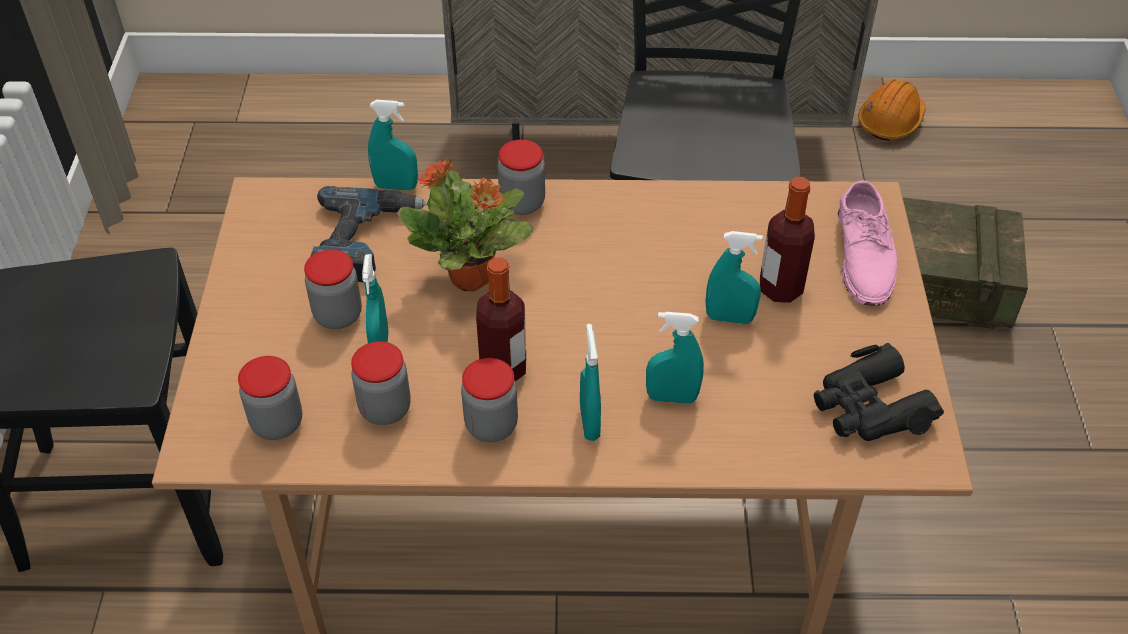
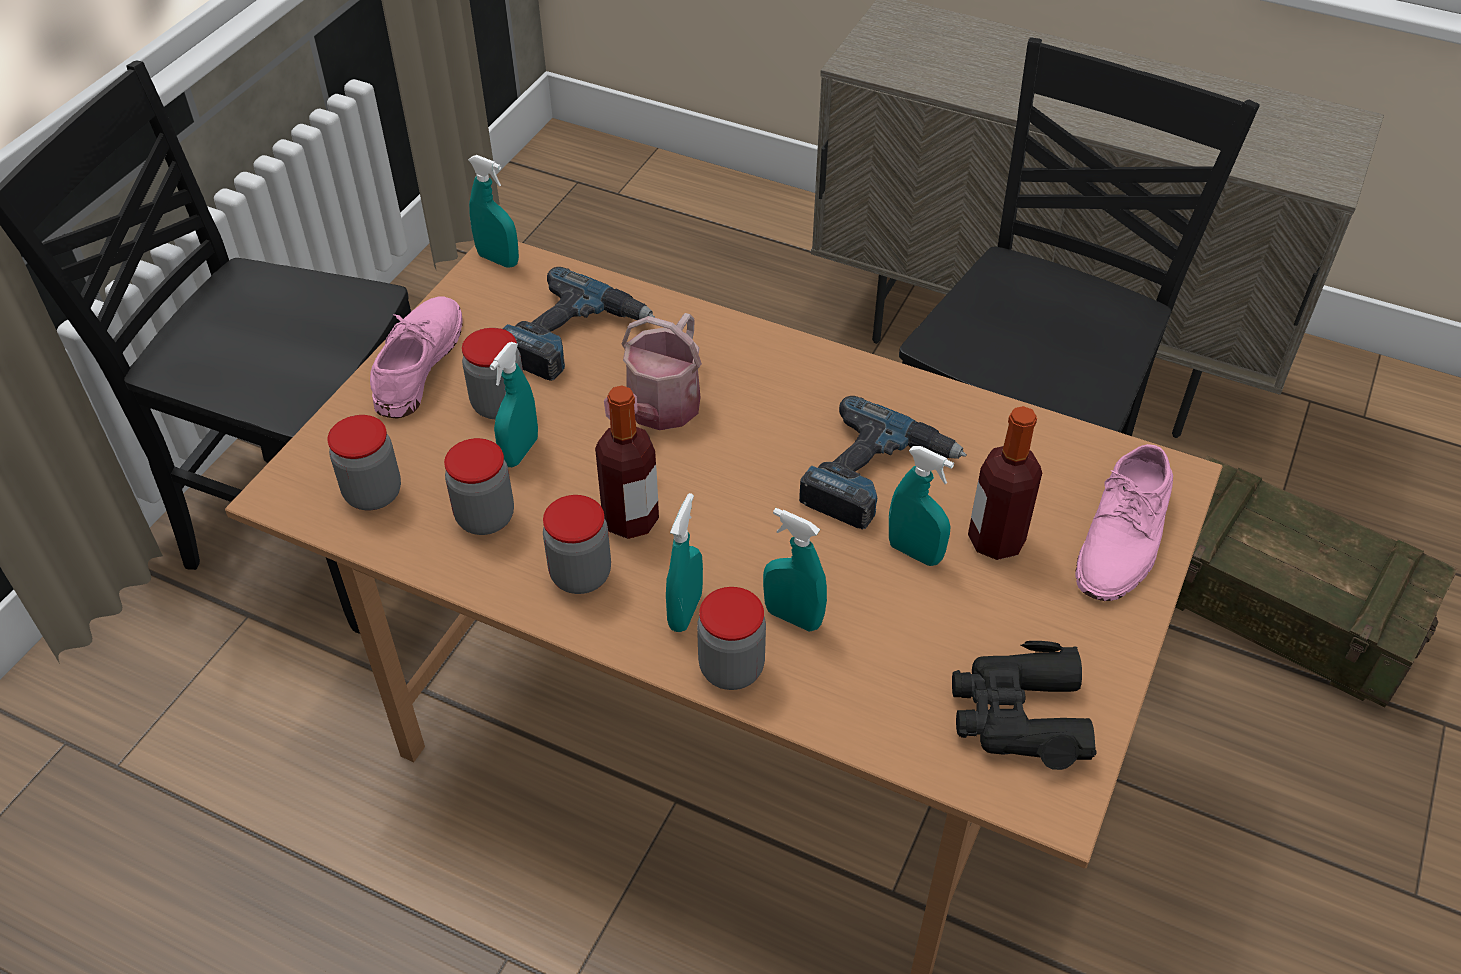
camera: 25 degrees right, 0 degrees up
turquoise spray bottle [368,100,418,191] -> turquoise spray bottle moved to [468,155,519,268]
potted plant [397,159,533,292] -> watering can [604,313,702,430]
jar [498,140,545,215] -> jar moved to [697,587,766,690]
orange hard hat [858,79,926,141] -> none
none -> pink shoe [370,296,463,419]
none -> power drill [799,396,967,530]

